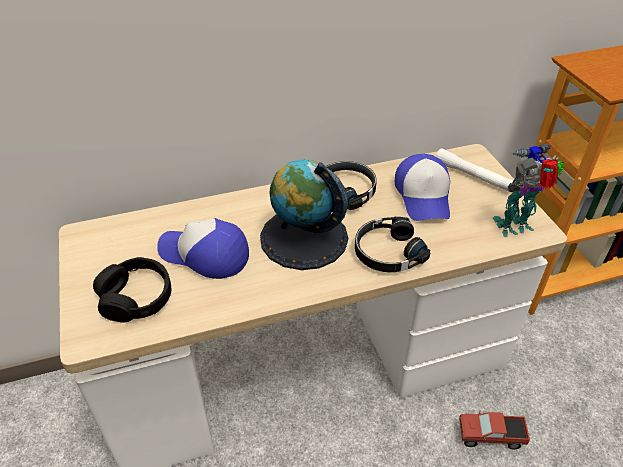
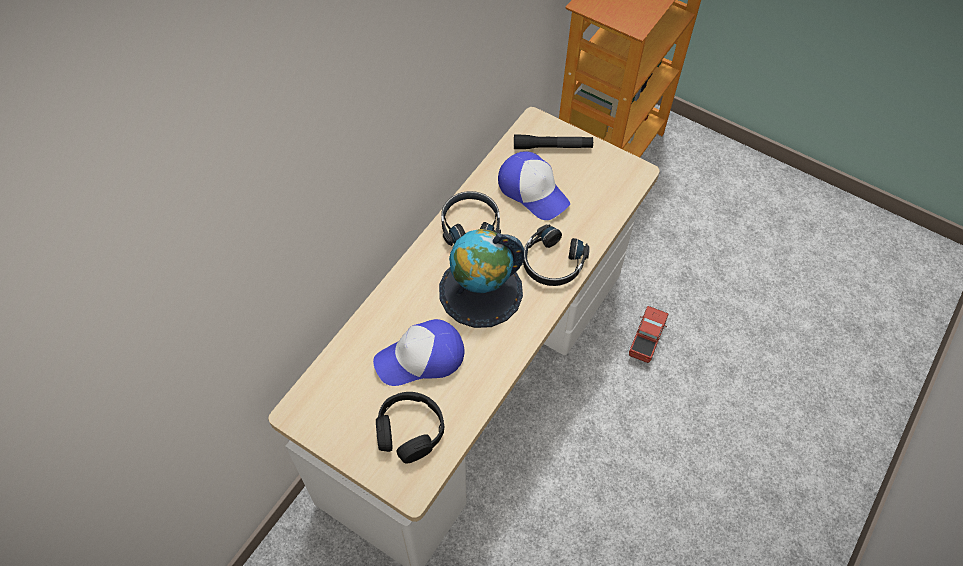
camera: 40 degrees left, 15 degrees up
white flashlight [436,148,513,192] -> black flashlight [514,134,593,149]
toy truck [459,410,530,449] -> toy truck turned 150 degrees clockwise [629,306,669,363]
toy robot [493,144,564,237] -> none

